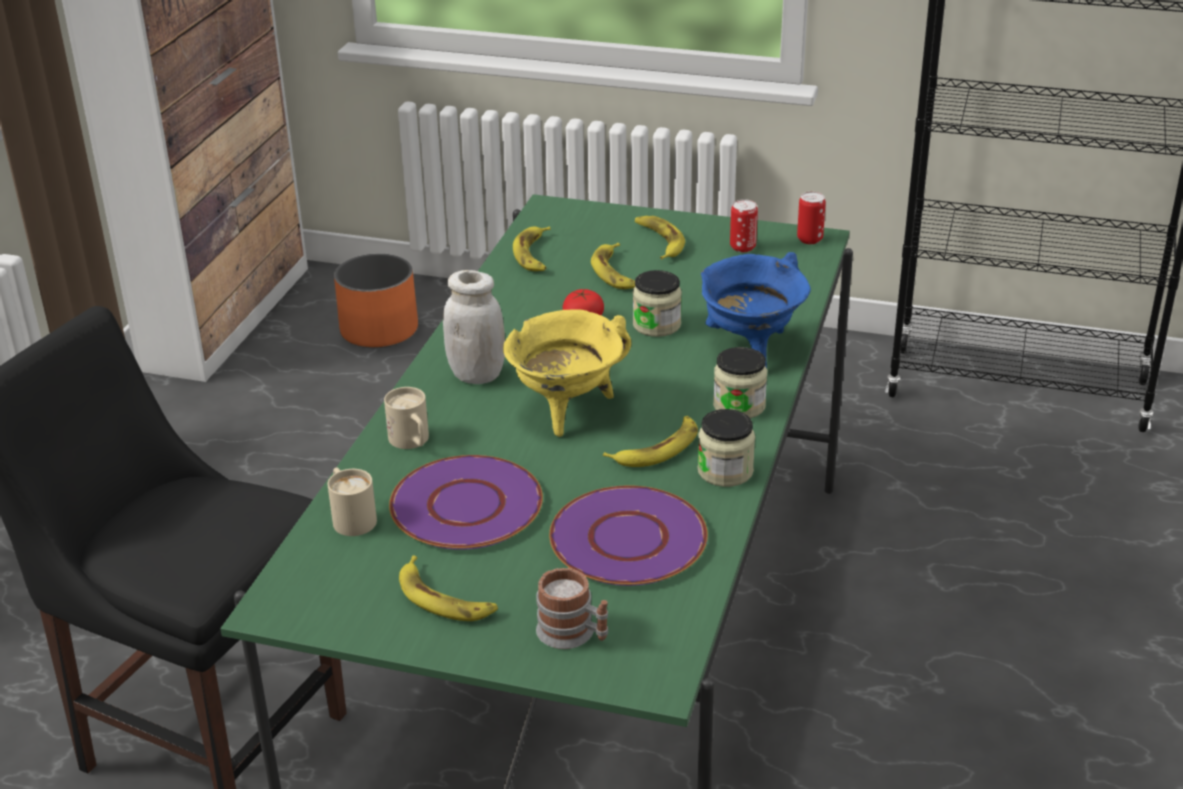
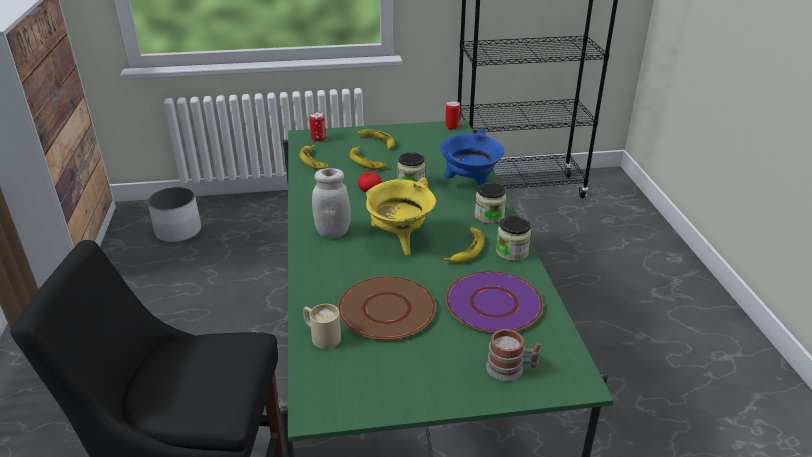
camera: 25 degrees left, 0 degrees up
orange planter [334,253,418,349] -> white planter [148,187,201,243]
beige mug [384,387,429,449] -> none
purple plate [389,455,543,550] -> brown plate [338,276,436,340]
banana [399,555,498,621] -> none
can [730,199,758,252] -> can moved to [310,112,326,142]

